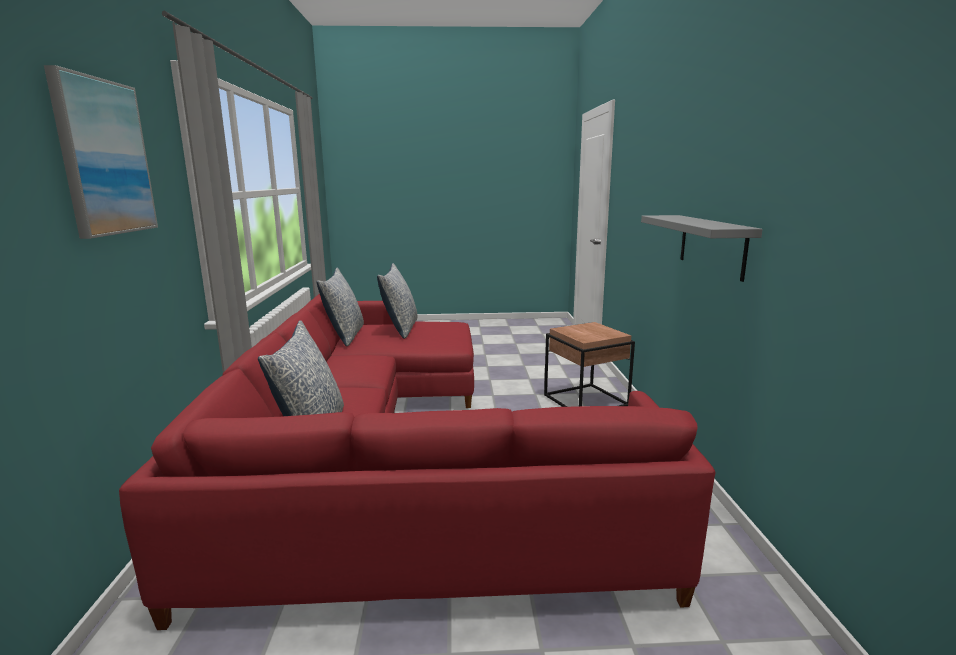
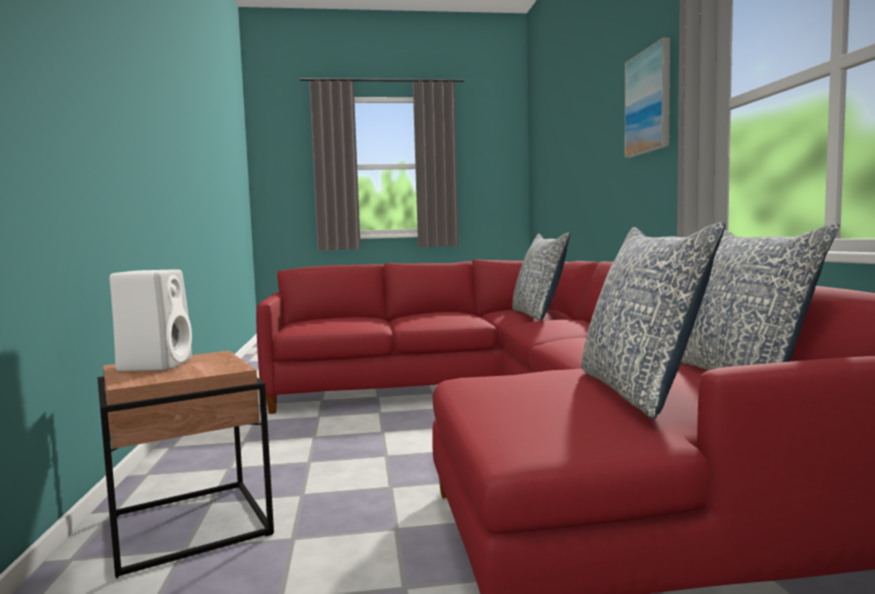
camera: 175 degrees right, 10 degrees down
grey shelf [641,215,763,282] -> none
none -> white speaker [109,269,192,371]

